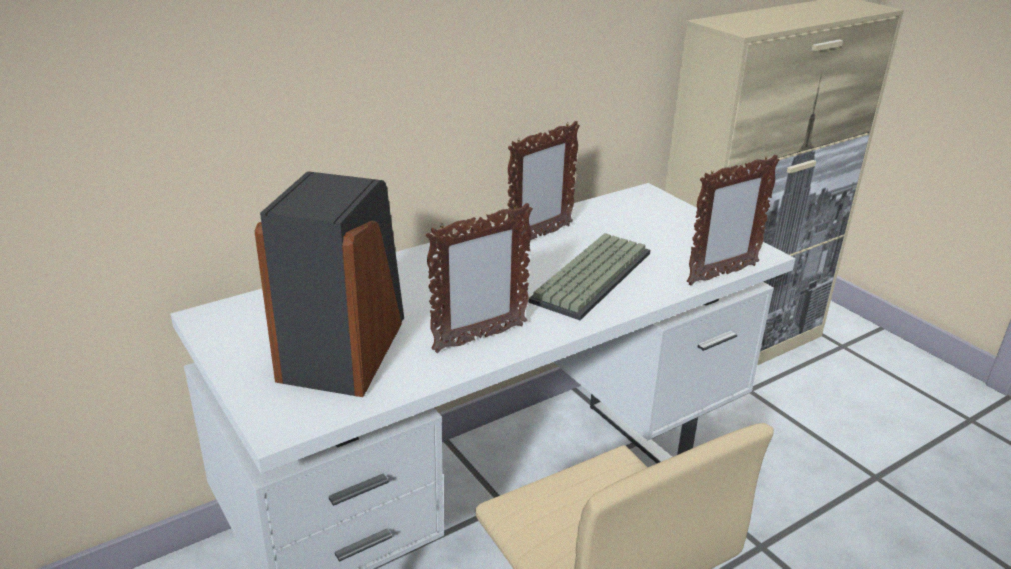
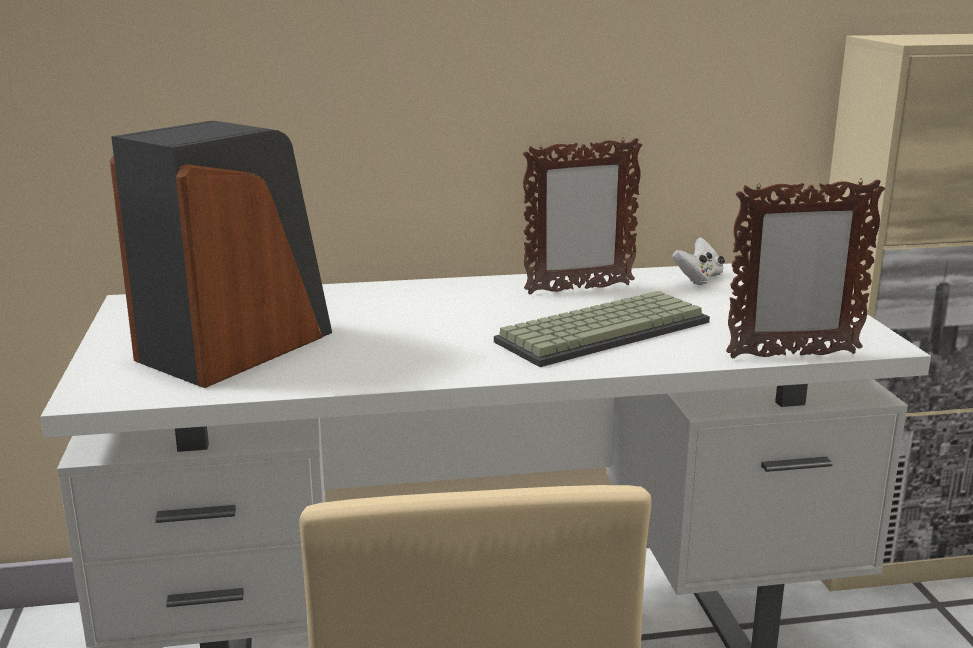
camera: 25 degrees right, 10 degrees down
picture frame [426,203,533,353] -> none
none -> white game controller [672,237,725,285]

